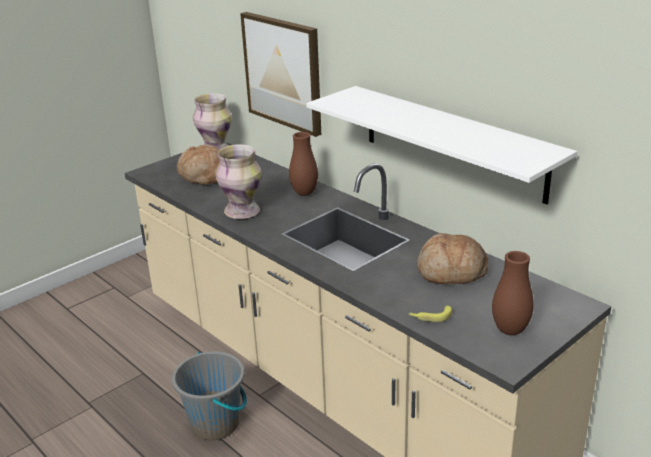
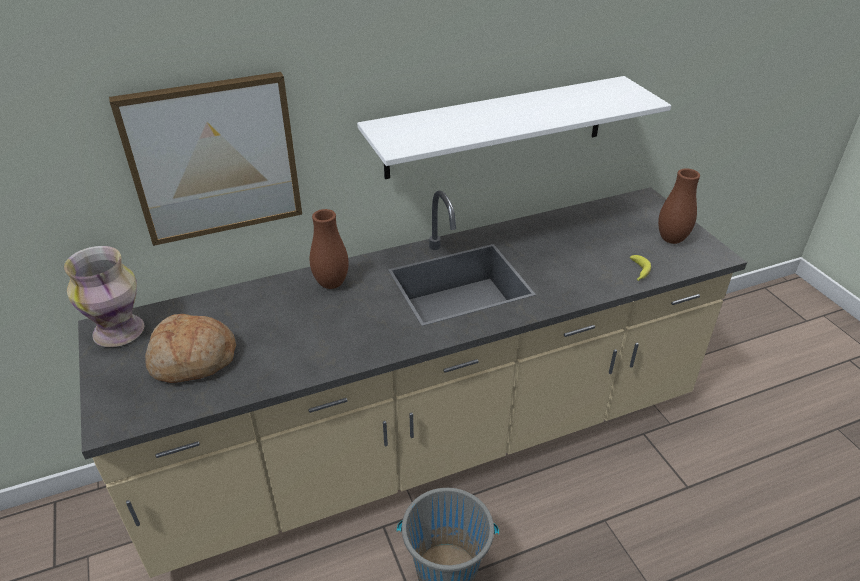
camera: 70 degrees left, 10 degrees up
vase [215,144,262,219] -> none
bread [417,233,488,284] -> none

